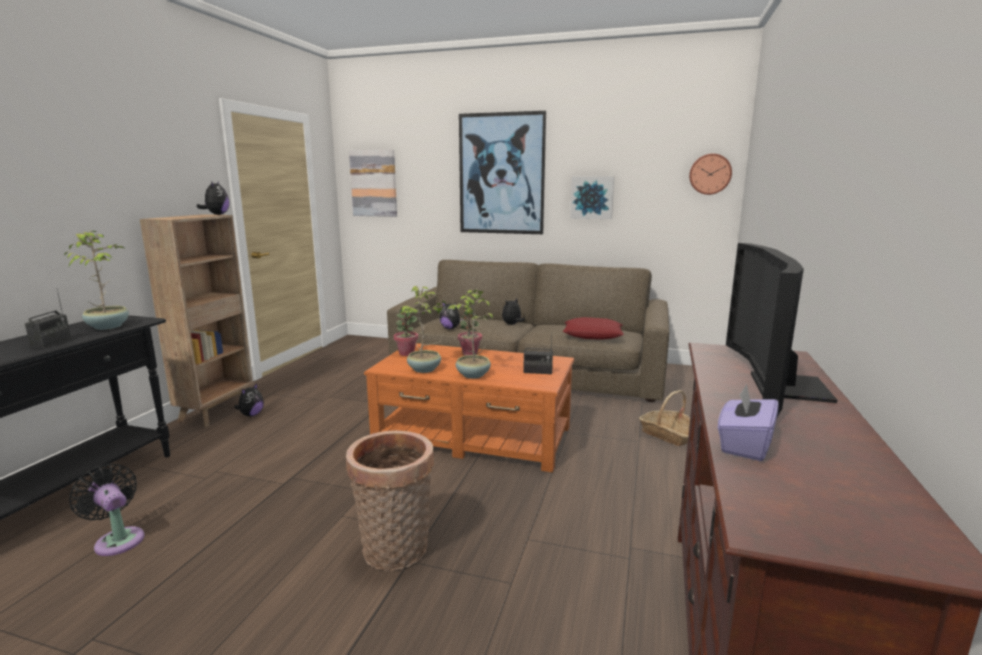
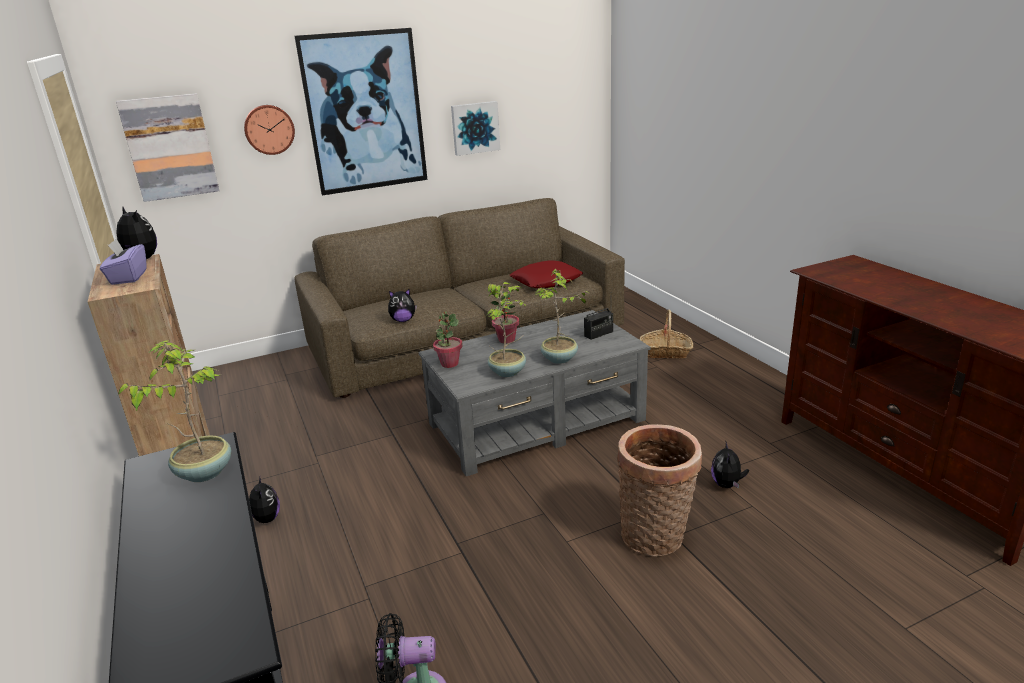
camera: 40 degrees left, 10 degrees up
radio [25,290,71,348] -> none
orange coffee table [364,343,574,472] -> grey coffee table [419,310,651,476]
plush toy [502,298,525,325] -> plush toy moved to [711,442,749,488]
wall clock [689,154,732,195] -> wall clock moved to [244,105,295,155]
purple tissue box [718,383,779,461] -> purple tissue box moved to [100,239,147,285]
television [726,243,837,417] -> none

